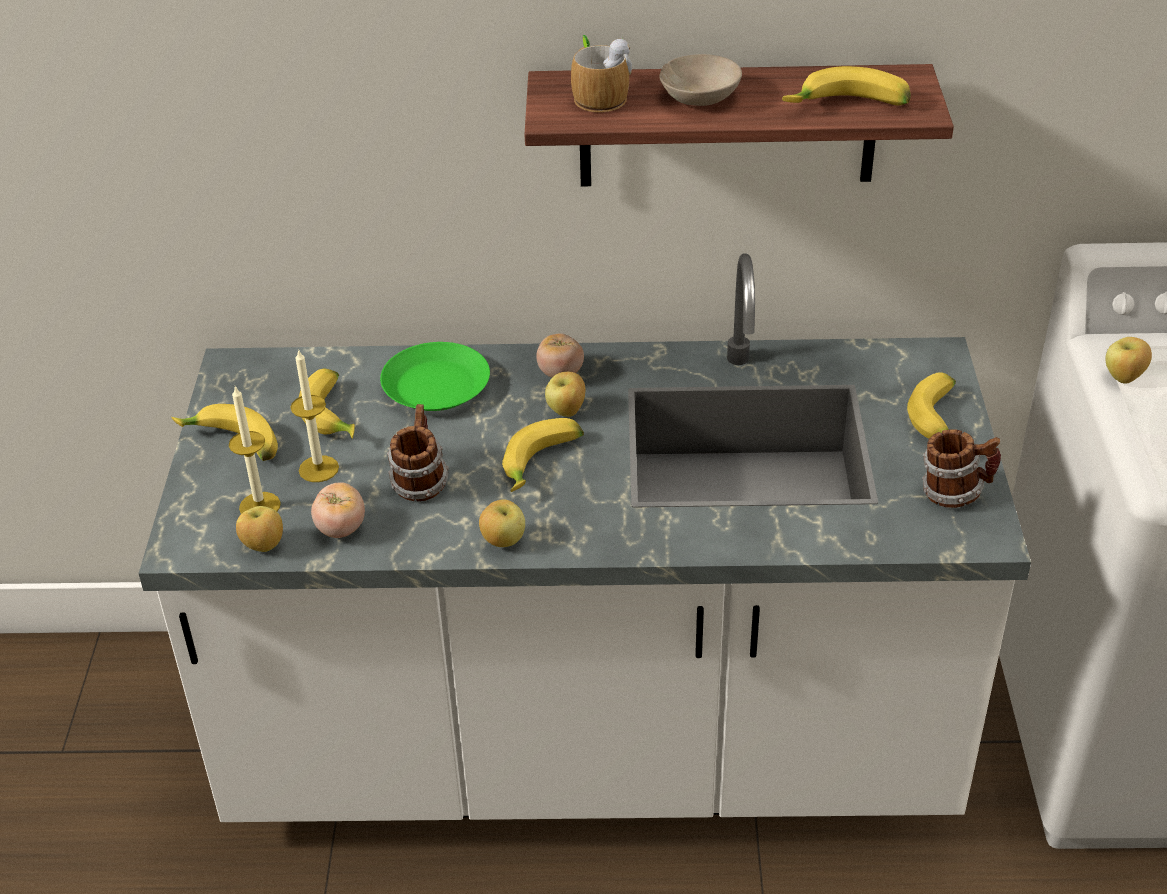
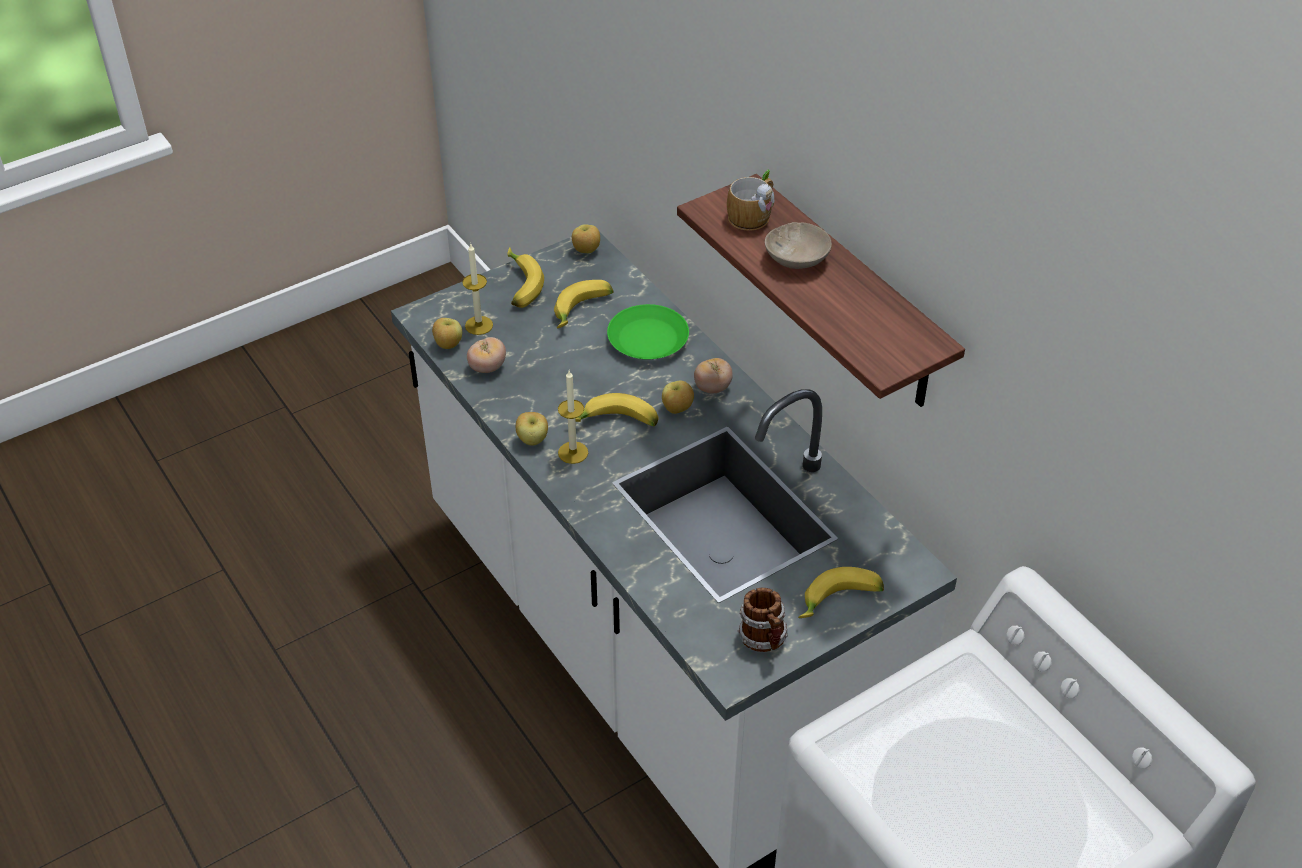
camera: 55 degrees right, 5 degrees up
candle [290,349,339,482] -> candle moved to [558,371,588,464]
mug [387,404,449,501] -> none
banana [782,66,911,106] -> none
apple [1105,337,1152,384] -> apple moved to [572,224,600,253]

